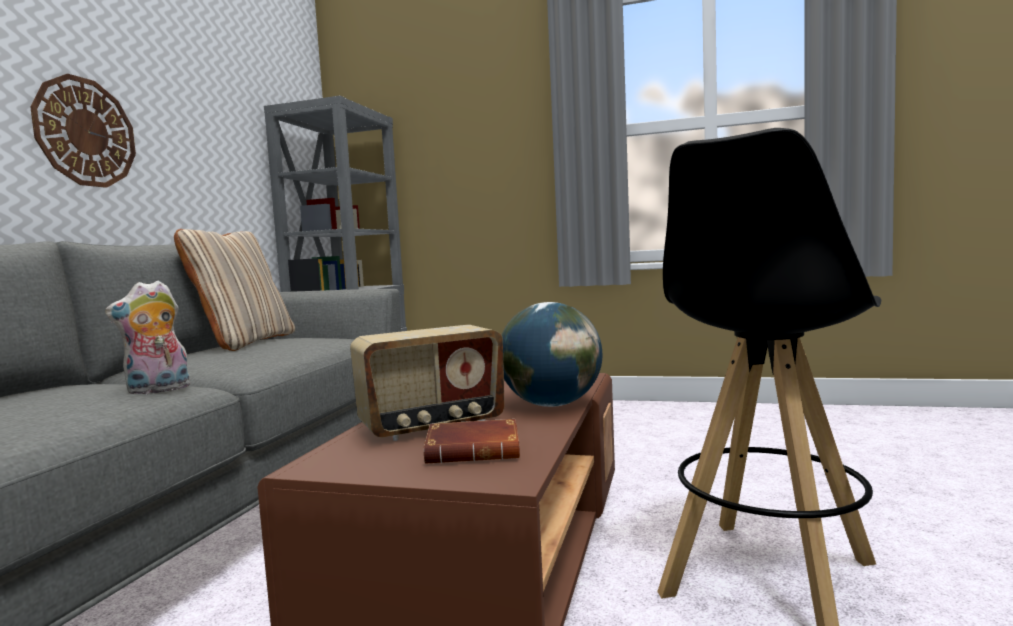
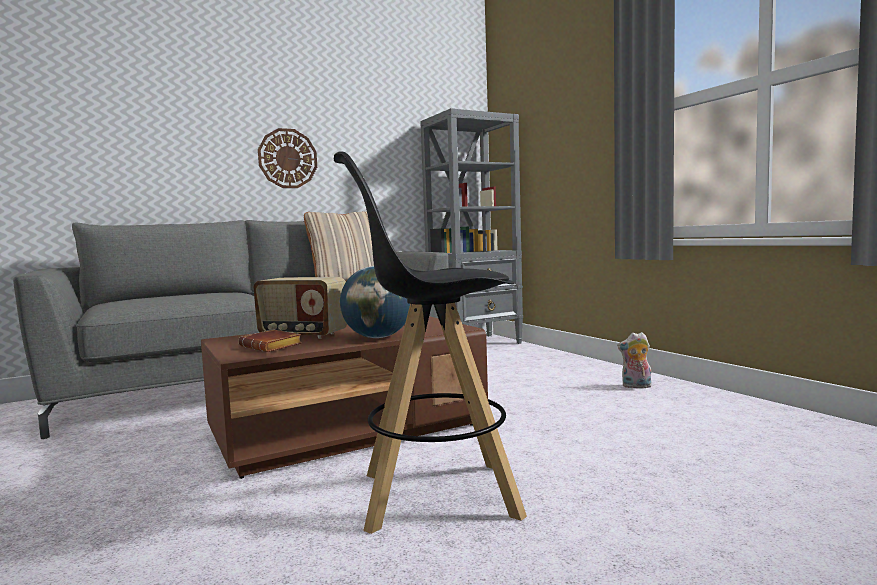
camera: 45 degrees right, 0 degrees up
plush toy [105,280,190,395] -> plush toy moved to [617,332,652,388]

